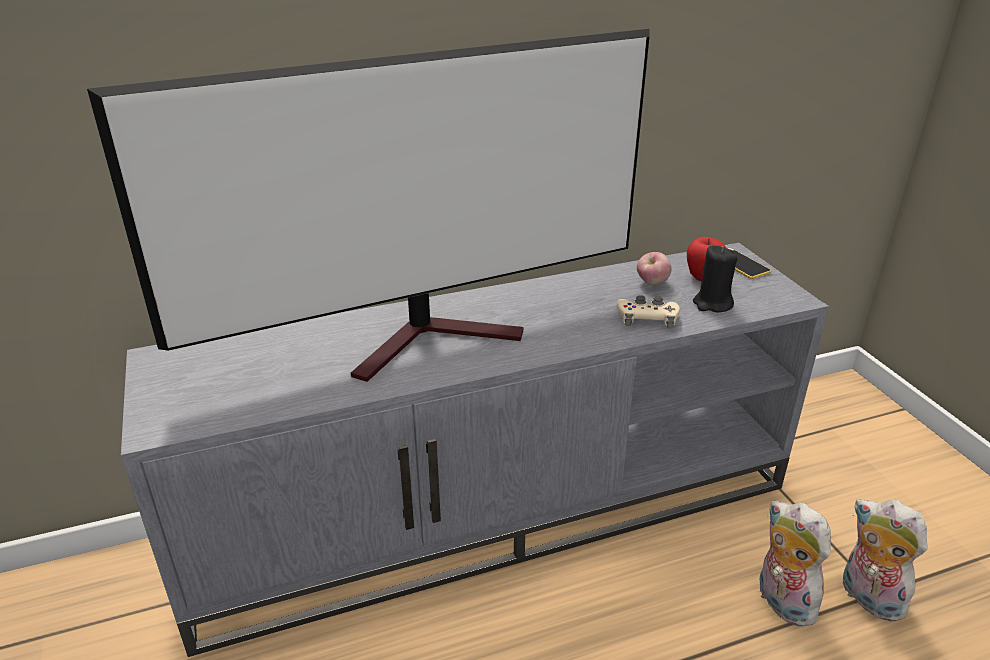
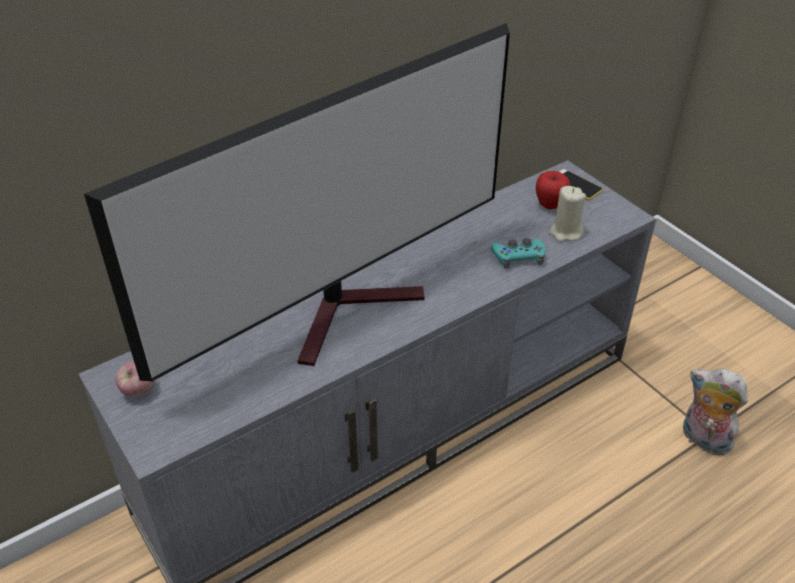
camera: 15 degrees left, 10 degrees up
beige game controller [617,295,680,329] -> turquoise game controller [491,238,546,269]
apple [637,252,672,285] -> apple moved to [115,361,154,397]
black candle [693,246,738,312] -> beige candle [550,186,586,242]
plush toy [760,500,831,627] -> none

